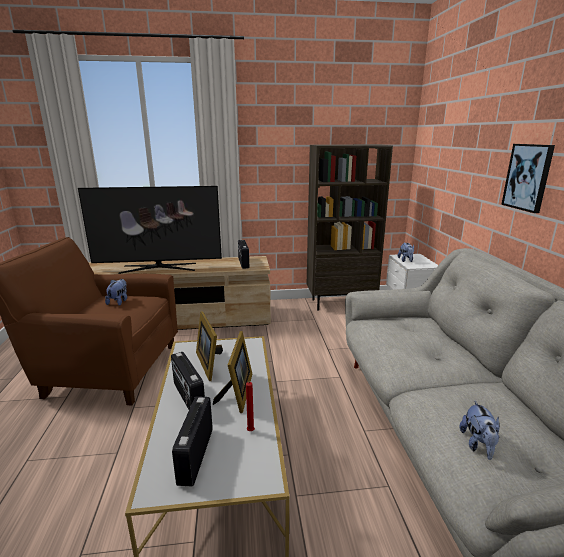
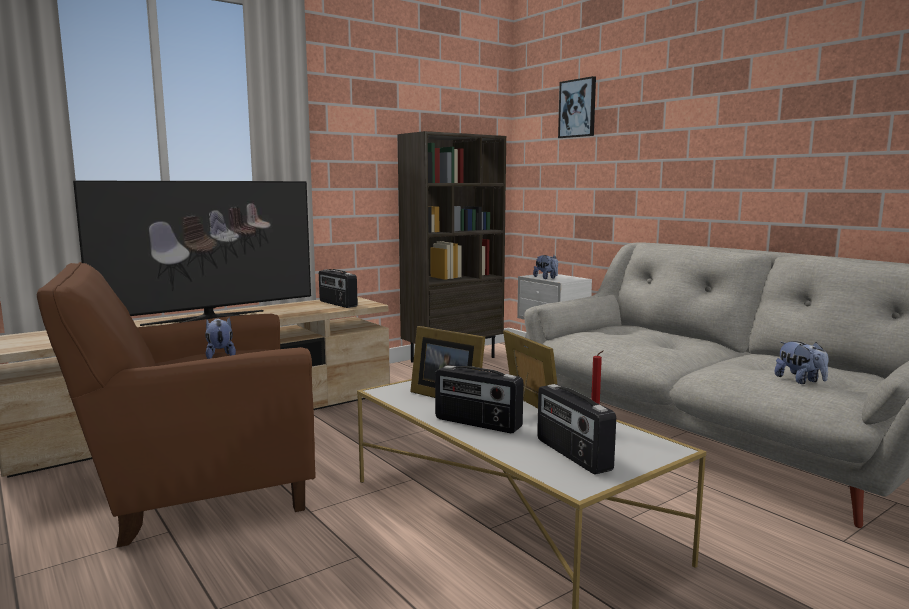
camera: 30 degrees left, 10 degrees down
picture [501,144,555,213] -> picture moved to [558,76,596,138]

